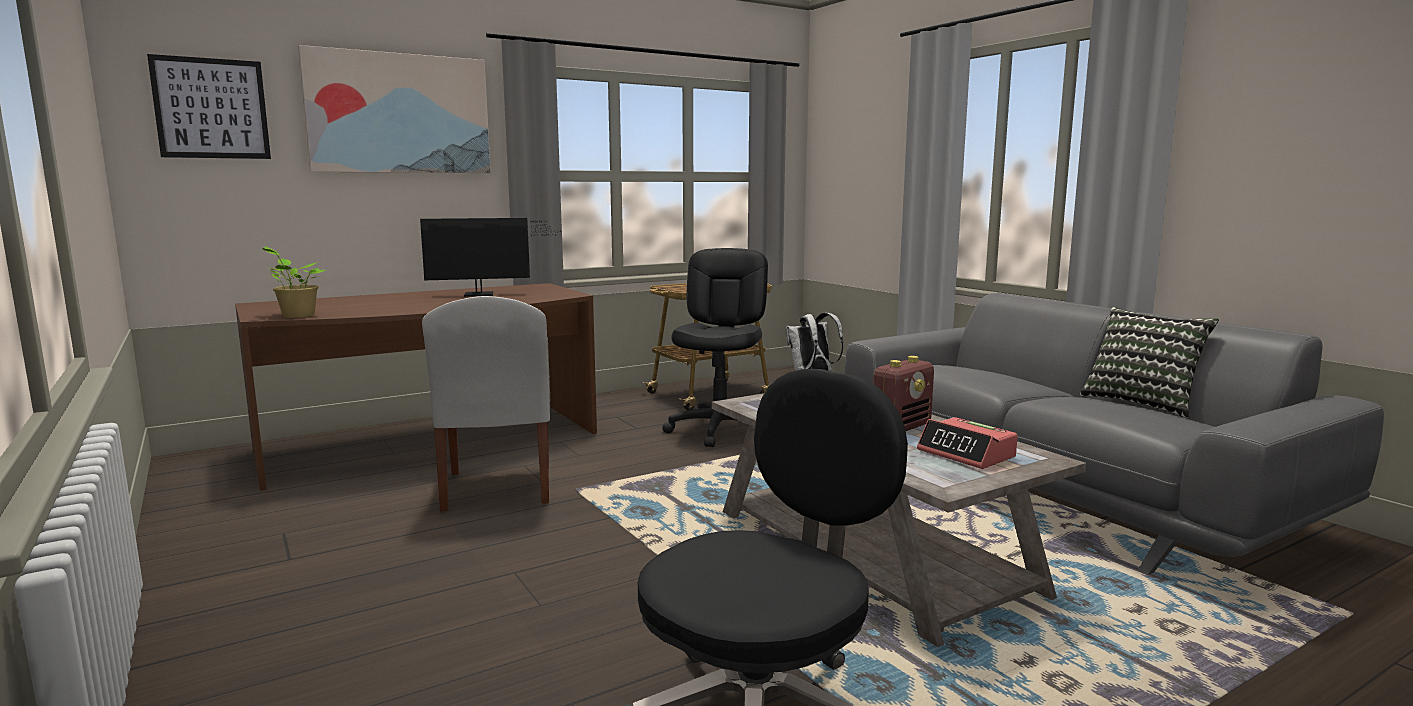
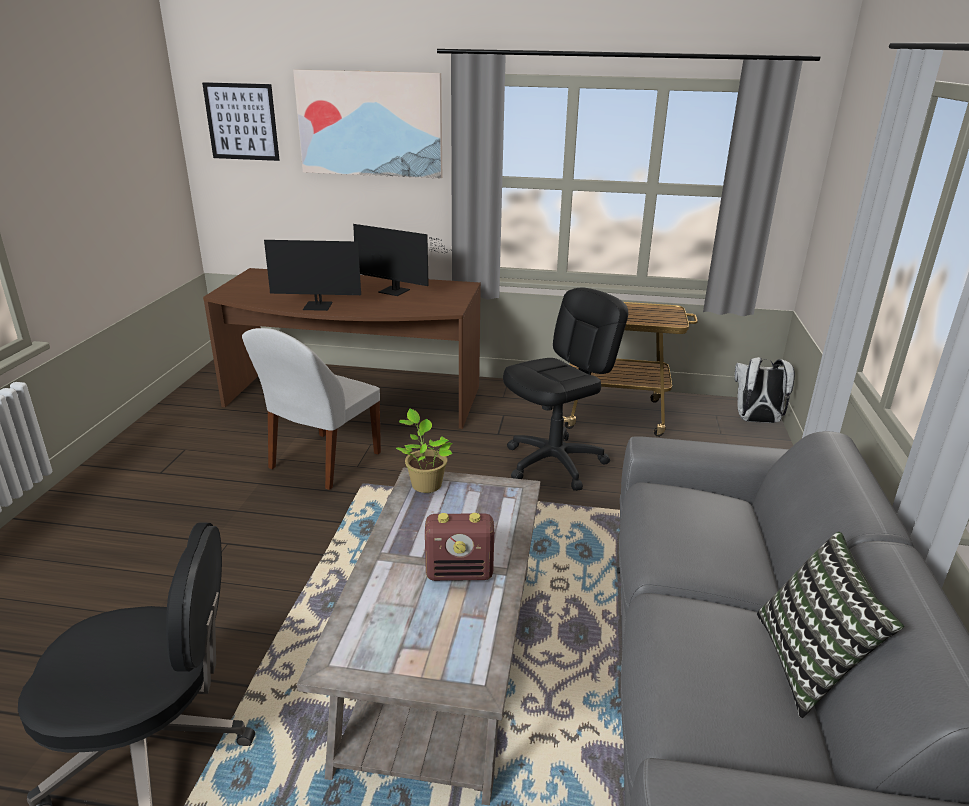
camera: 40 degrees right, 15 degrees up
potted plant [263,247,325,318] -> potted plant moved to [396,408,453,493]
alarm clock [917,417,1018,469] -> none
none -> monitor [264,240,386,311]

